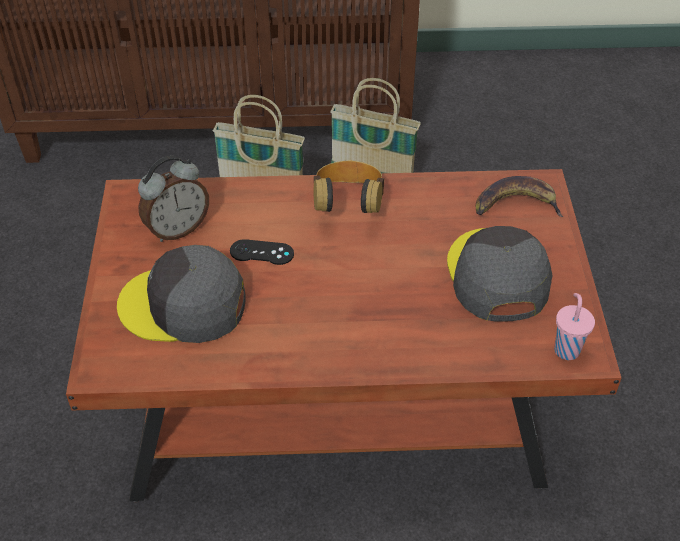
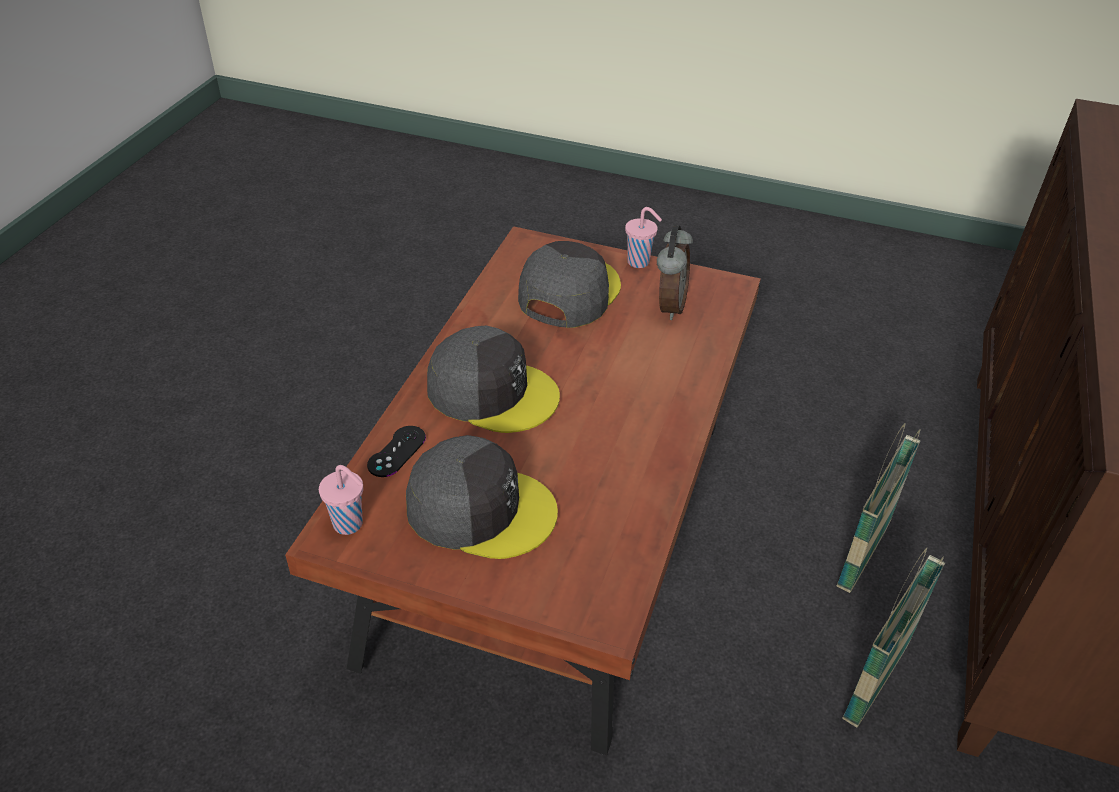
camera: 110 degrees right, 5 degrees down
alarm clock [138,156,209,242] -> alarm clock turned 150 degrees counterclockwise [657,225,693,320]
black game controller [230,239,294,265] -> black game controller moved to [367,426,426,477]
headphones [314,161,384,213] -> none
banana [476,176,564,217] -> none
none -> grey cap [427,326,560,433]
none -> pink cup [625,207,662,268]

